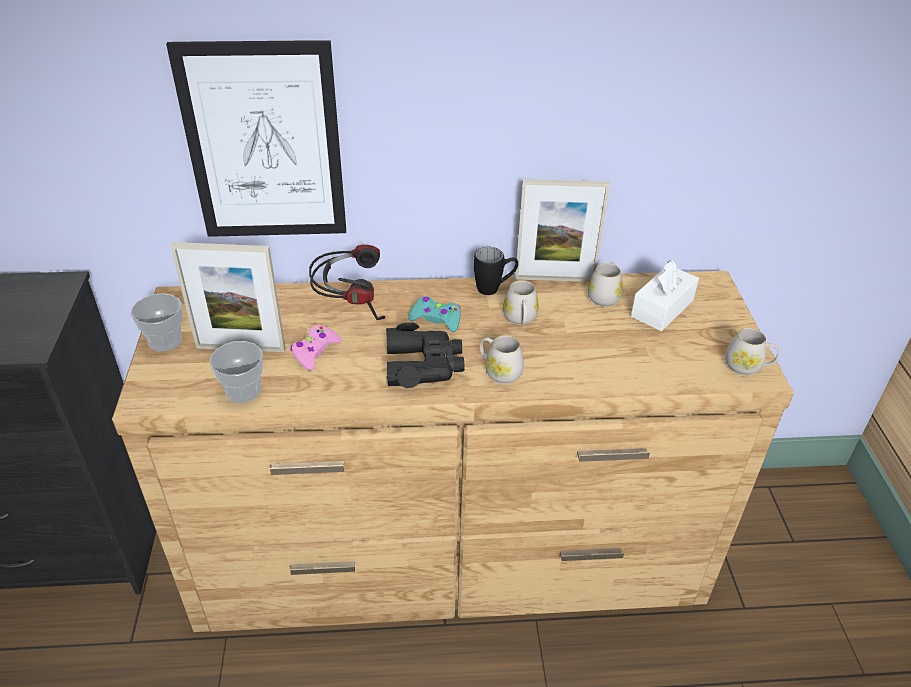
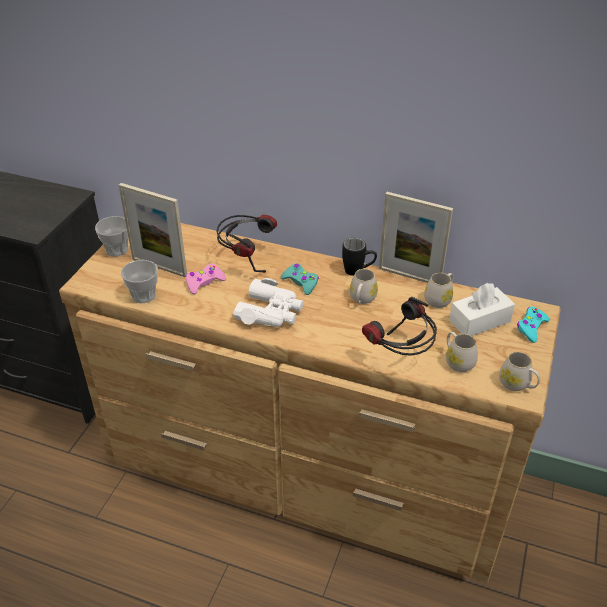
camera: 25 degrees right, 0 degrees up
picture [166,40,346,237] -> none
black binoculars [386,322,464,388] -> white binoculars [233,278,304,327]
white mug [480,335,524,384] -> white mug moved to [446,332,478,372]
none -> headphones [362,297,437,356]
none -> turquoise game controller [517,306,550,343]

